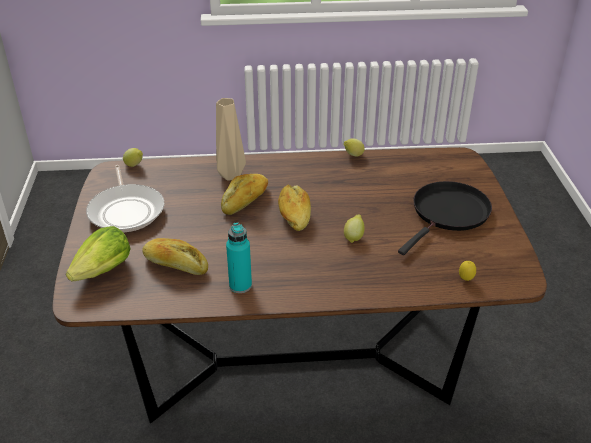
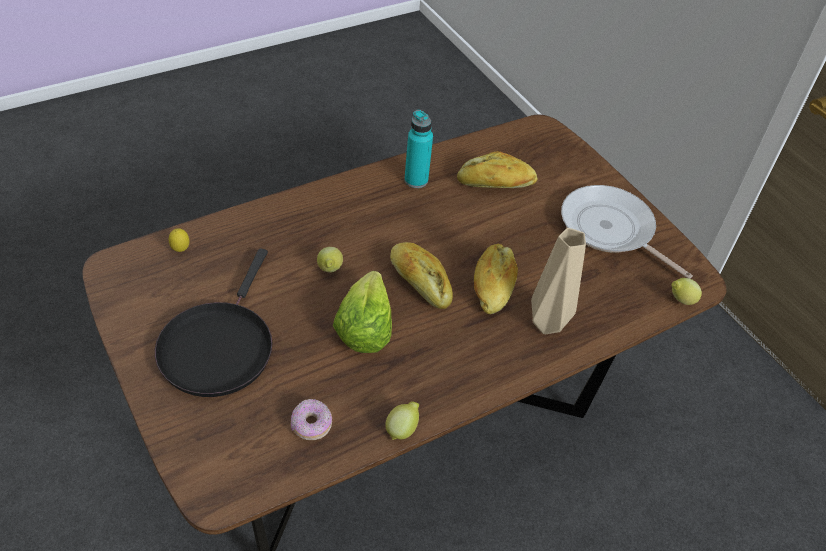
camera: 150 degrees right, 10 degrees up
lettuce [66,226,131,281] -> lettuce moved to [333,271,392,353]
none -> donut [291,399,332,440]

